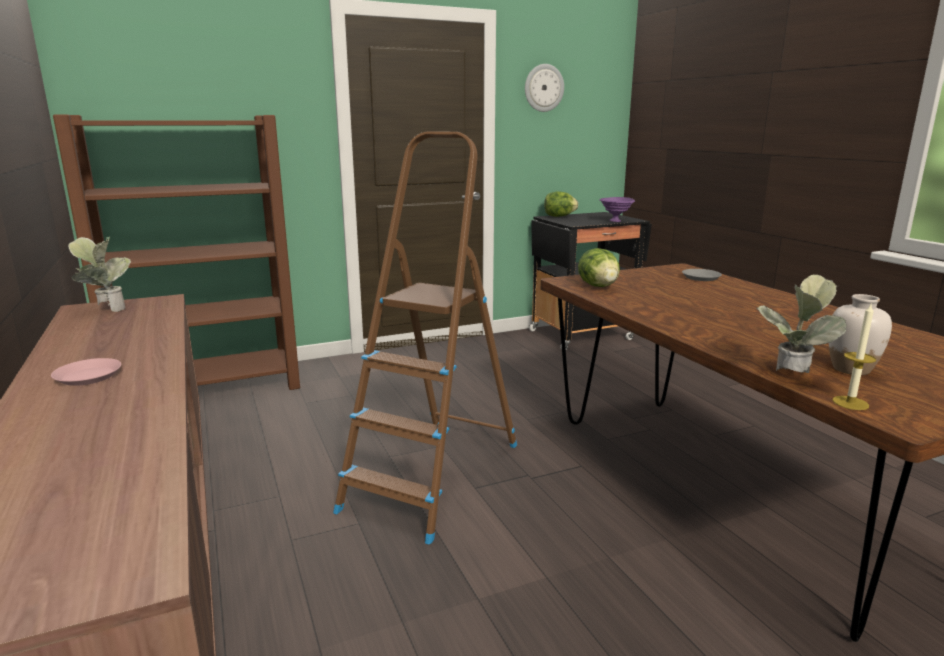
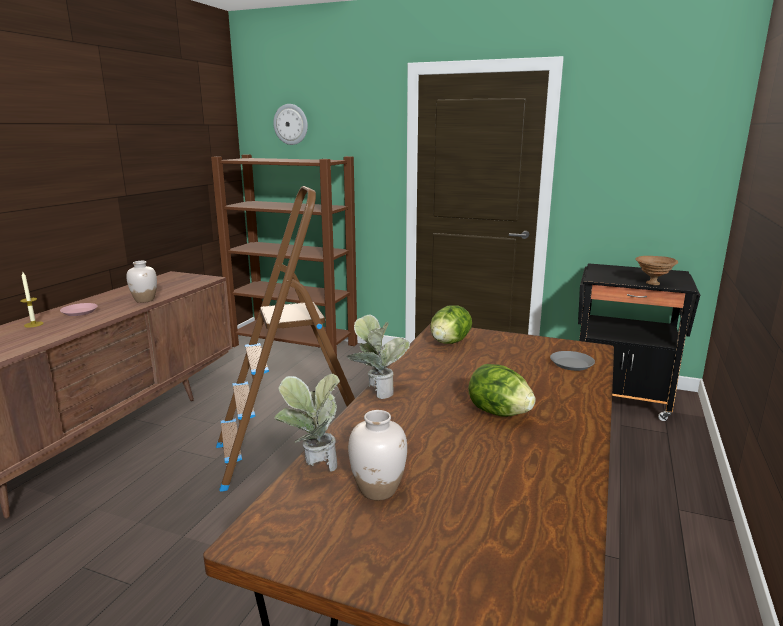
camera: 45 degrees right, 0 degrees up
potted plant [68,237,131,312] -> potted plant moved to [347,314,410,399]
wall clock [525,64,564,112] -> wall clock moved to [273,104,308,145]
lettuce [544,192,578,217] -> lettuce moved to [468,364,536,417]
purple bowl [599,197,635,222] -> brown bowl [635,256,678,285]
candle [832,304,876,410] -> candle moved to [20,272,44,328]
none -> white vase [126,261,157,303]

